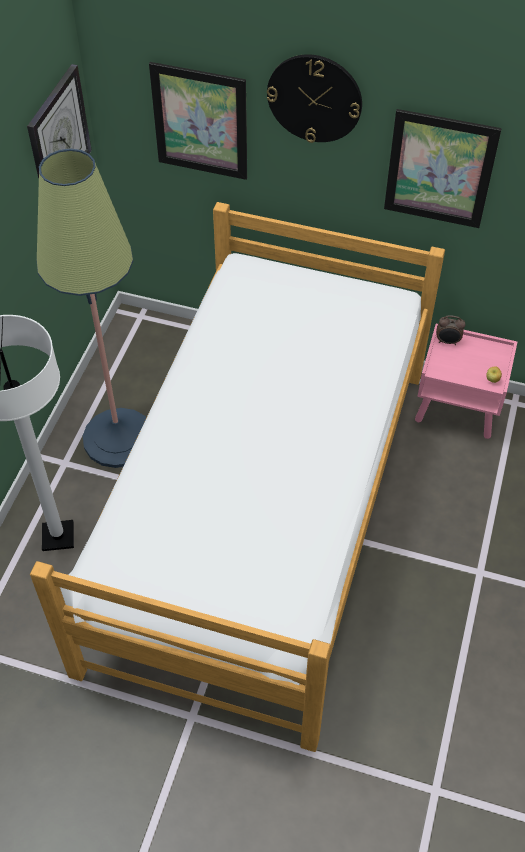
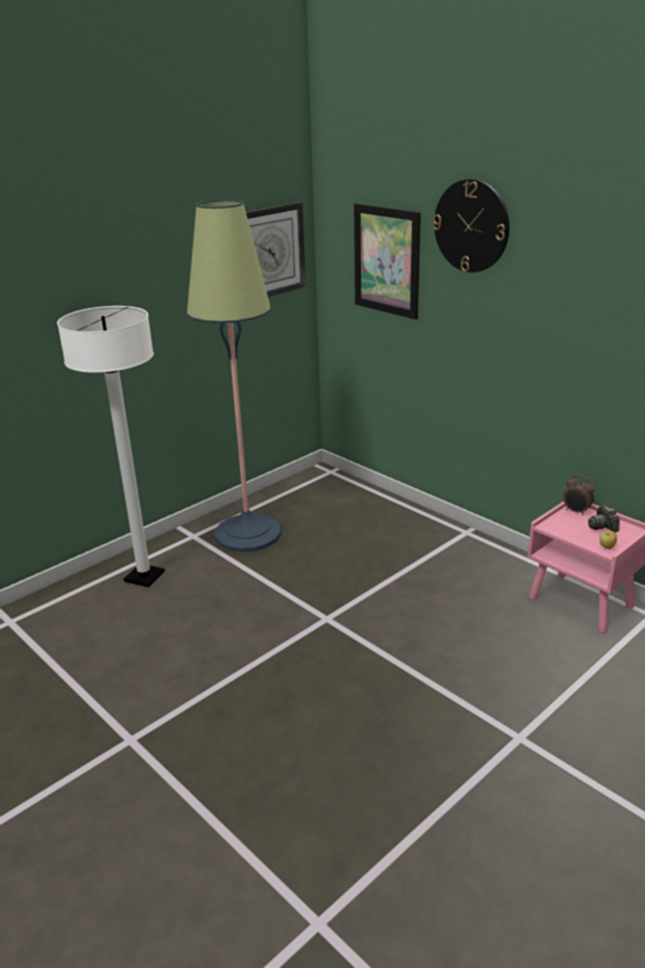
camera: 30 degrees right, 25 degrees down
bed [30,202,445,752] -> none
picture [384,109,502,228] -> none
none -> camera [588,506,620,532]

